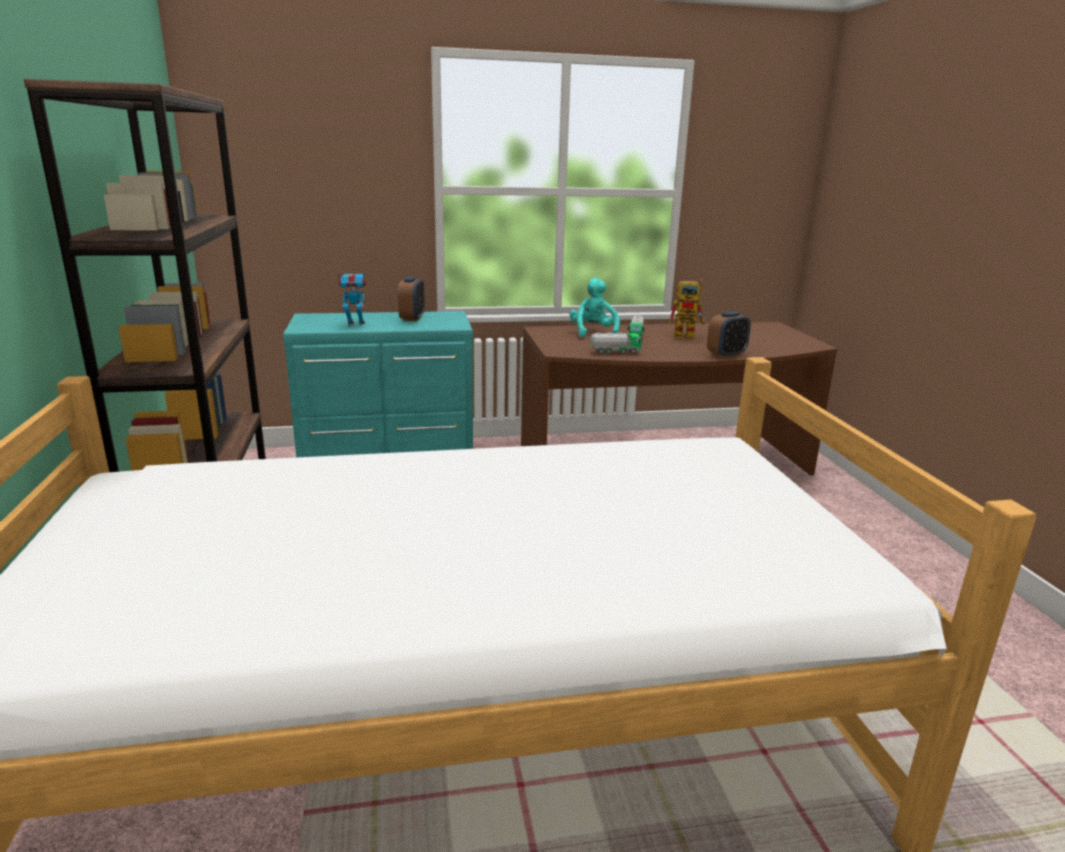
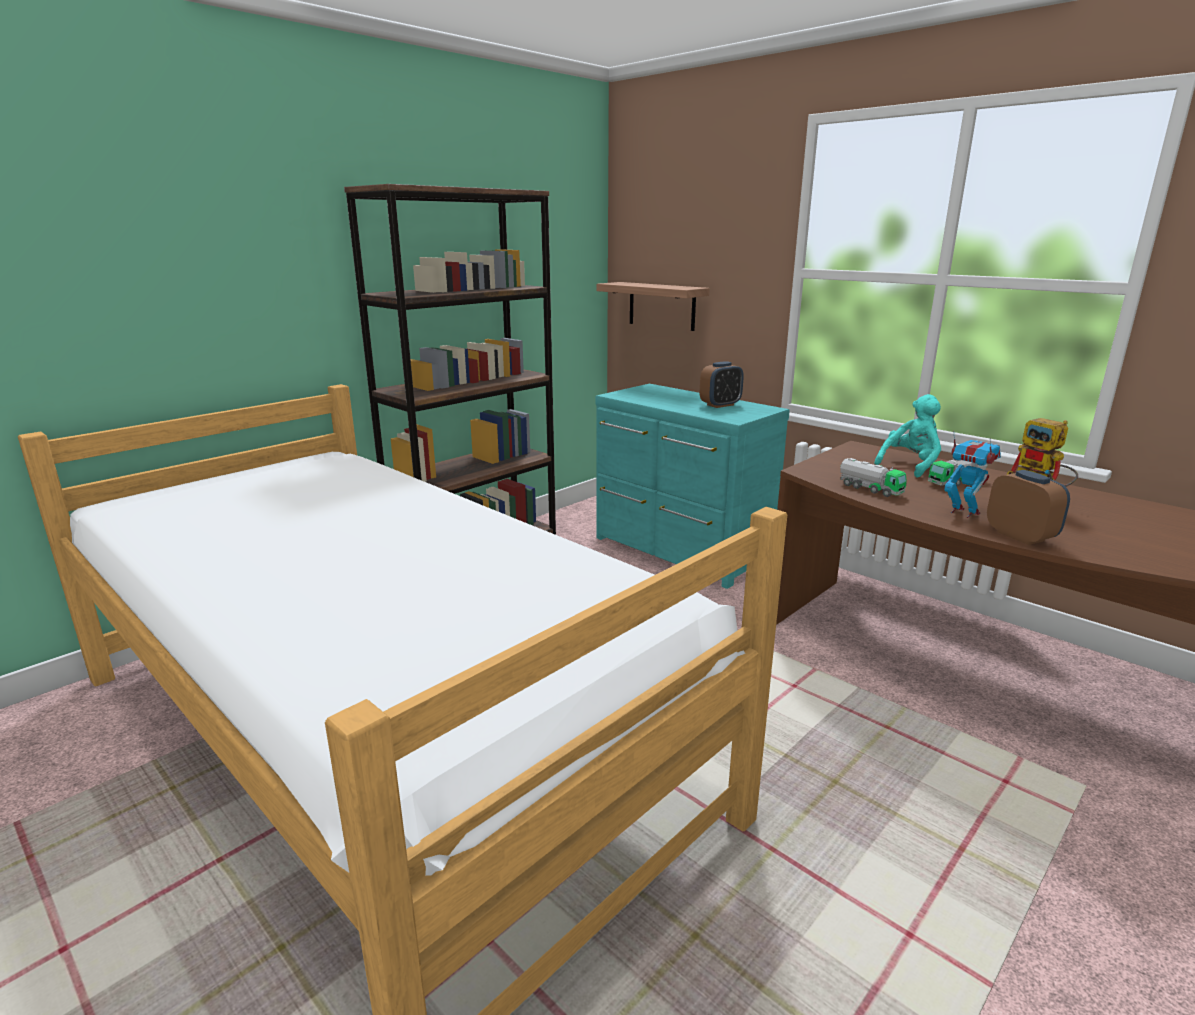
camera: 55 degrees right, 0 degrees up
toy robot [337,267,366,326] -> toy robot moved to [944,431,1001,518]
alarm clock [707,311,751,358] -> alarm clock turned 135 degrees counterclockwise [987,470,1070,545]
none -> shelf [597,282,710,331]

